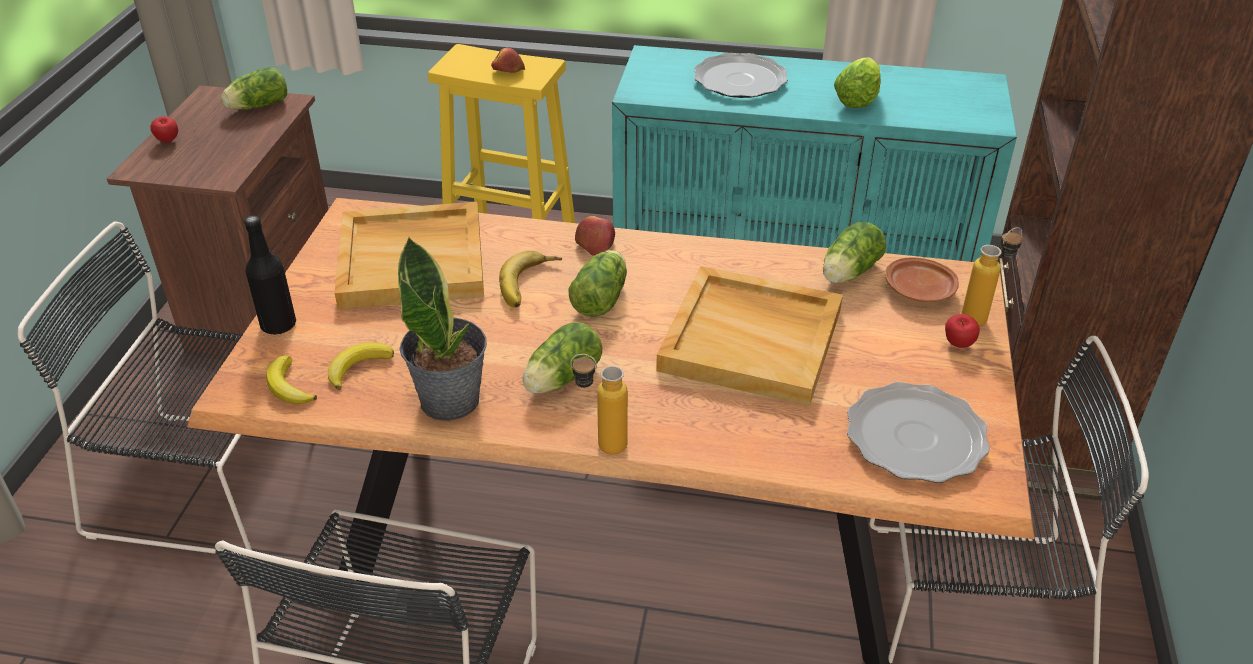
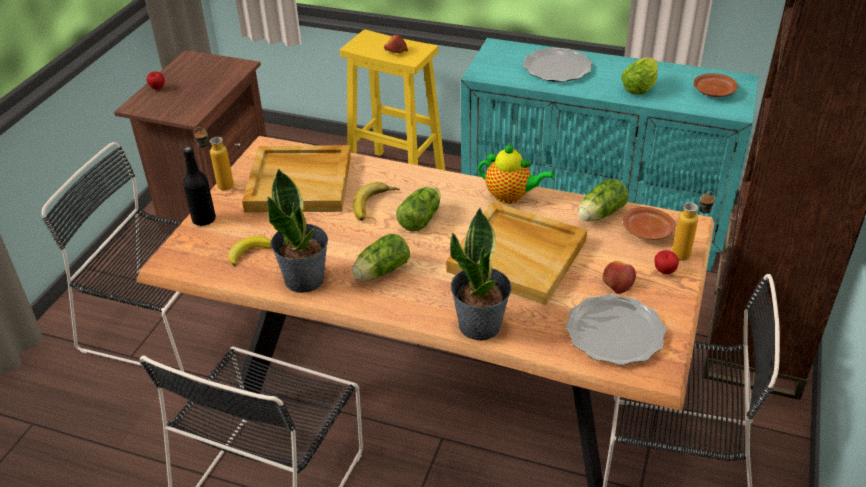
camera: 10 degrees right, 0 degrees up
lettuce [221,67,287,110] -> none
banana [266,355,317,405] -> none
bottle [570,354,628,455] -> bottle moved to [194,127,234,190]
apple [575,216,615,256] -> apple moved to [603,261,636,294]
none -> potted plant [450,208,511,340]
none -> teapot [478,144,555,204]
none -> brown plate [694,73,738,97]

